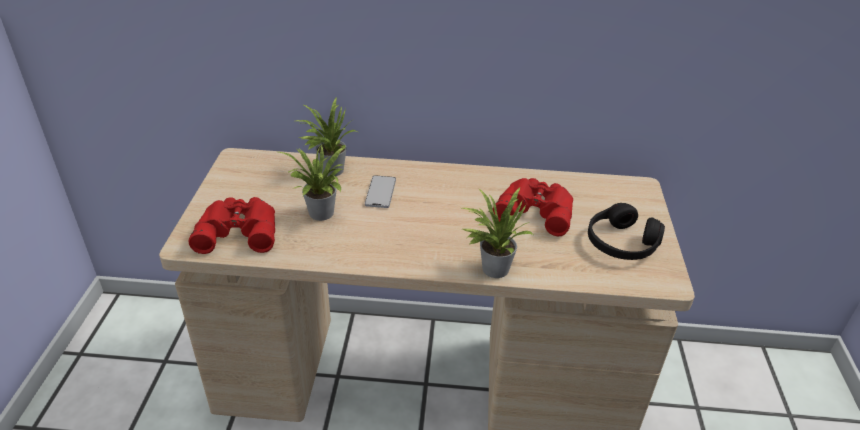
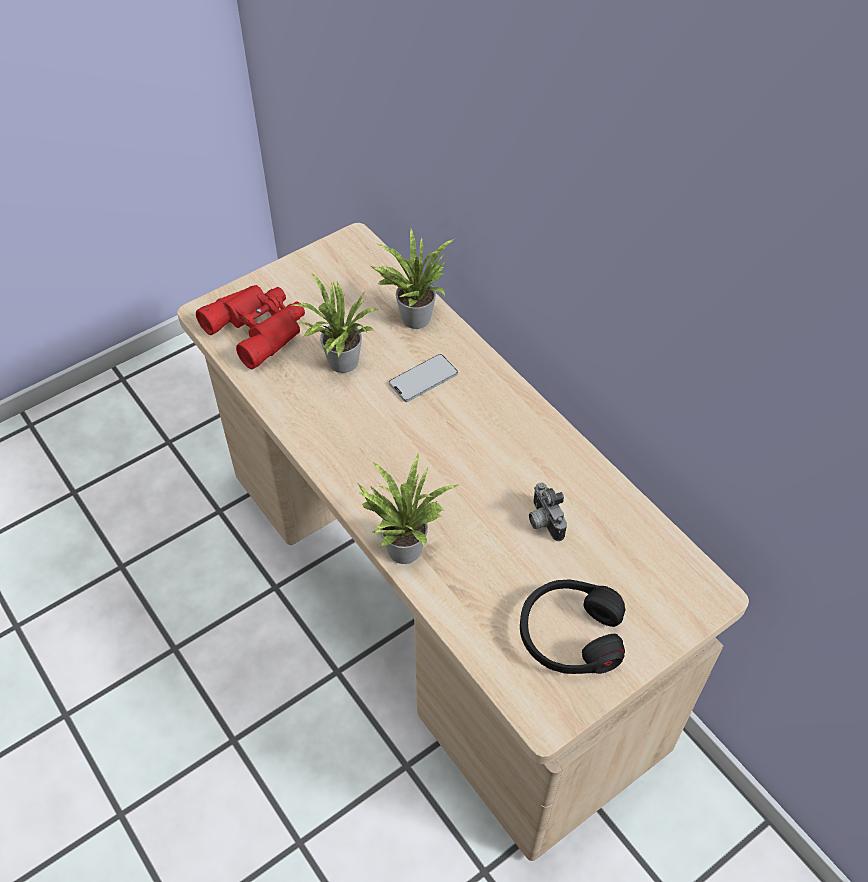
camera: 50 degrees right, 15 degrees up
red binoculars [493,178,573,236] -> camera [529,482,567,541]

